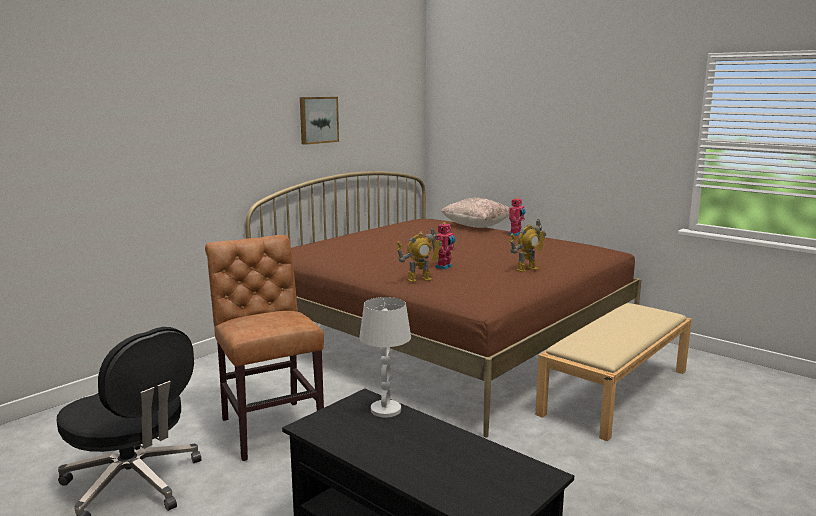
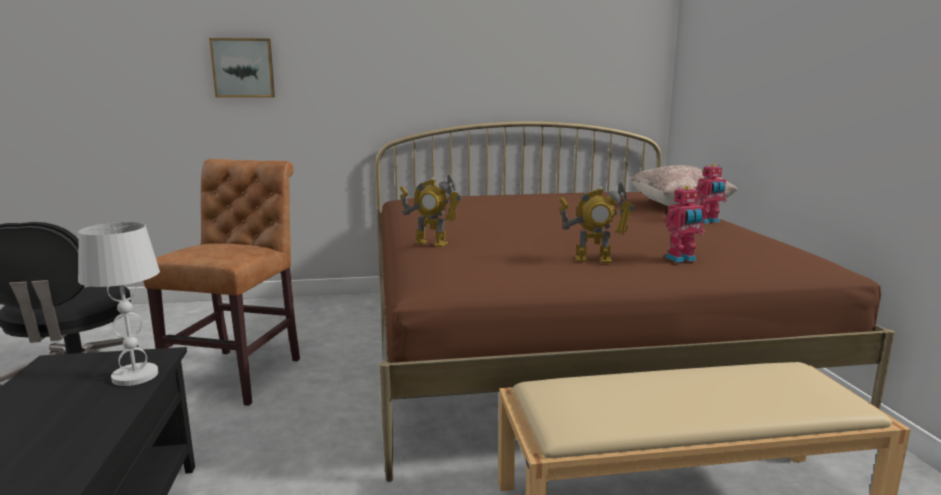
camera: 40 degrees right, 0 degrees up
picture [300,97,339,145] -> picture moved to [209,38,275,98]
toy robot [435,222,455,269] -> toy robot moved to [665,186,705,263]

